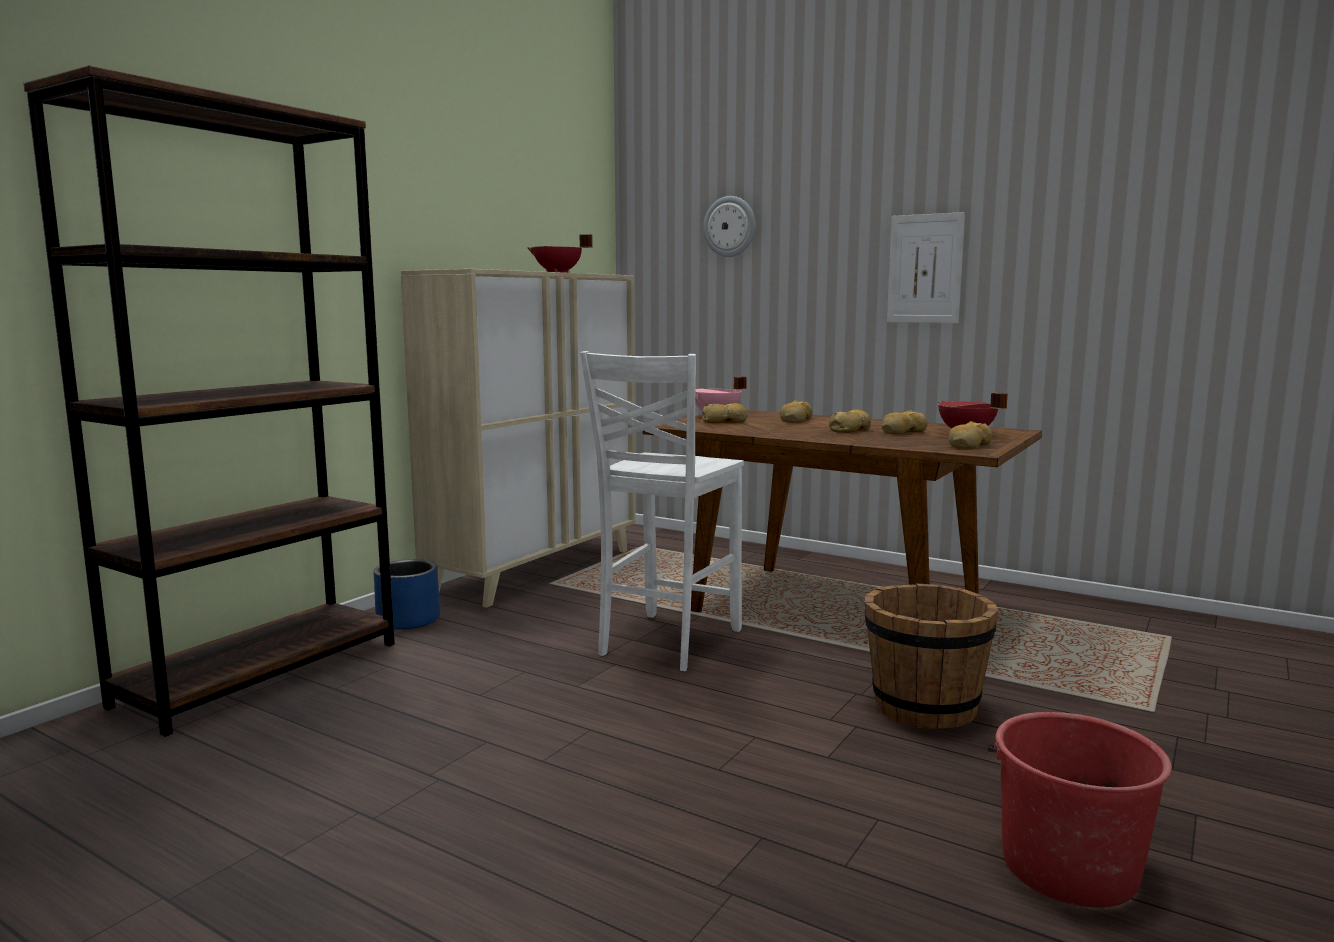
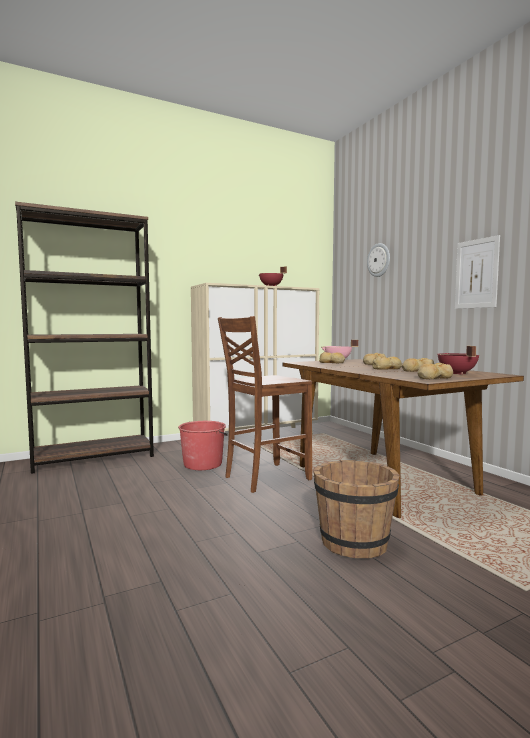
camera: 30 degrees right, 5 degrees down
blue planter [373,559,440,630] -> none
white chair [580,351,744,671] -> brown chair [218,316,312,493]
red bucket [987,712,1172,907] -> red bucket moved to [178,421,228,470]

